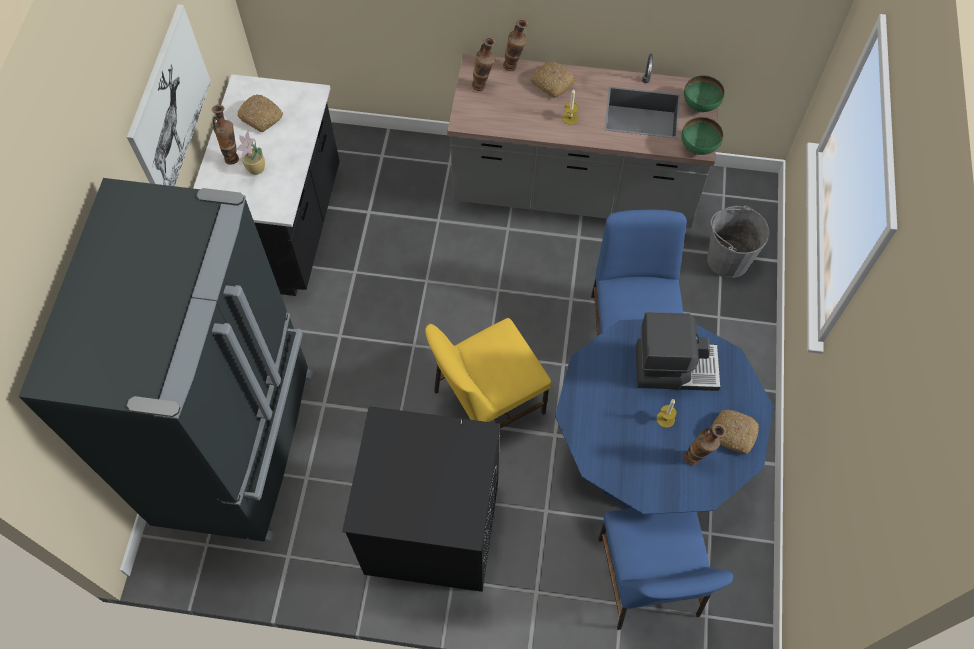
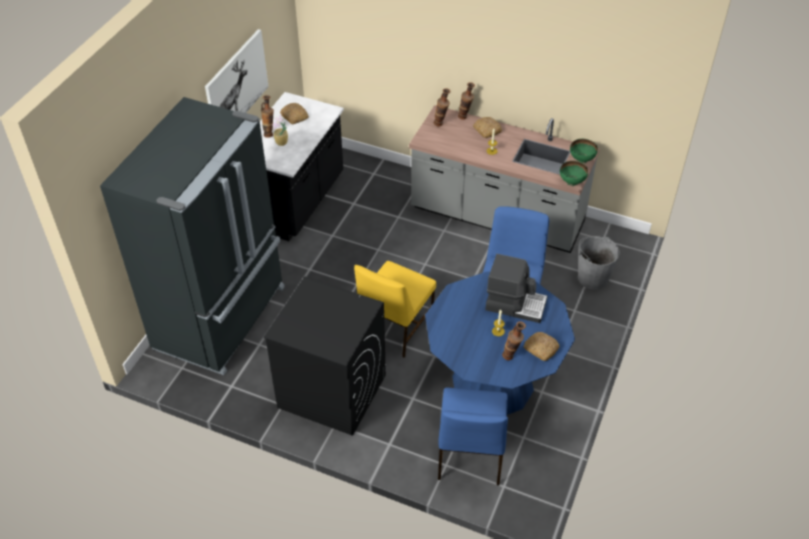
camera: 15 degrees right, 15 degrees down
yellow chair [425,318,551,428] -> yellow chair turned 45 degrees counterclockwise [354,261,436,358]

